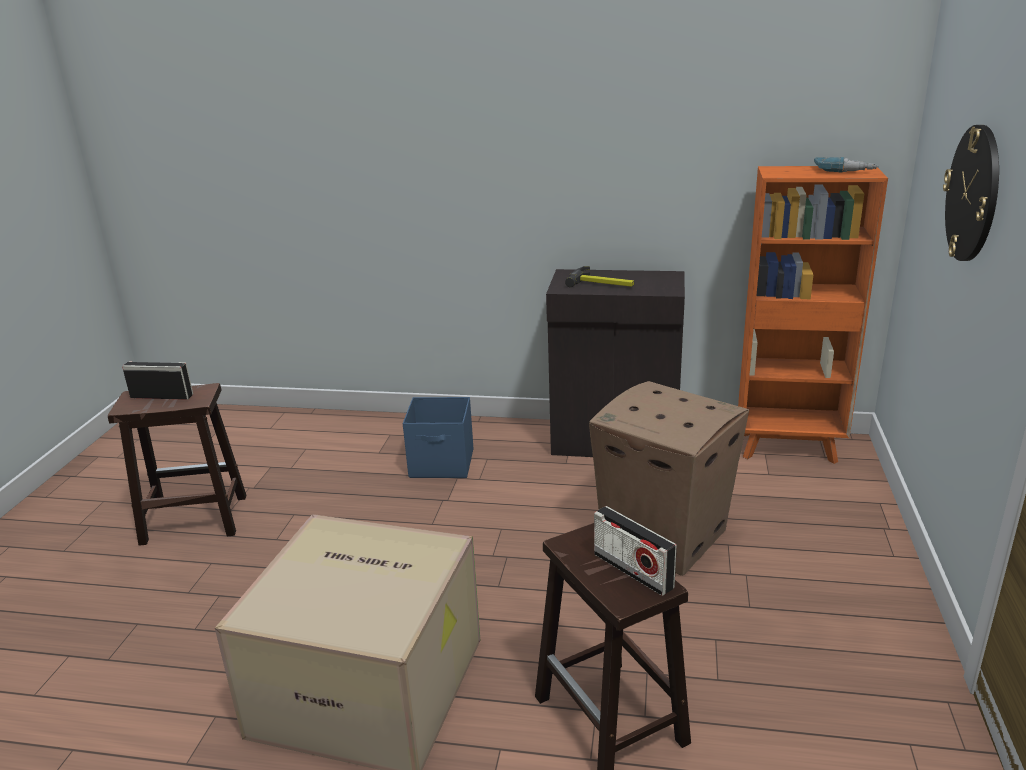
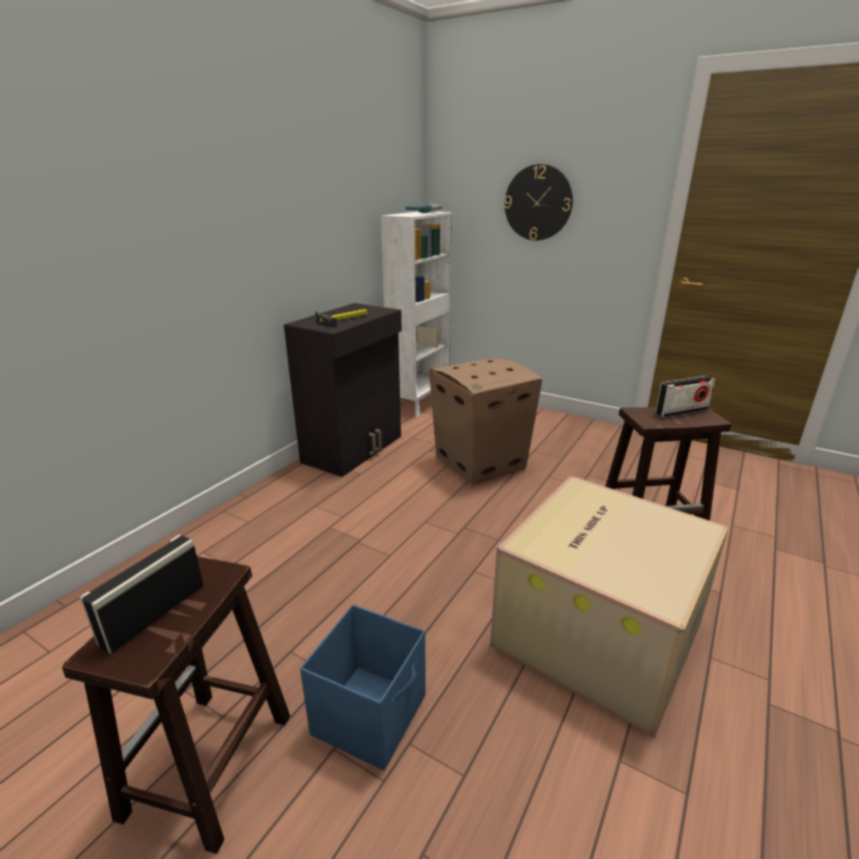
camera: 70 degrees left, 0 degrees up
blue storage box [403,397,473,478] -> blue storage box moved to [300,605,426,770]
orange bookcase [738,166,888,464] -> white bookcase [381,211,452,417]

